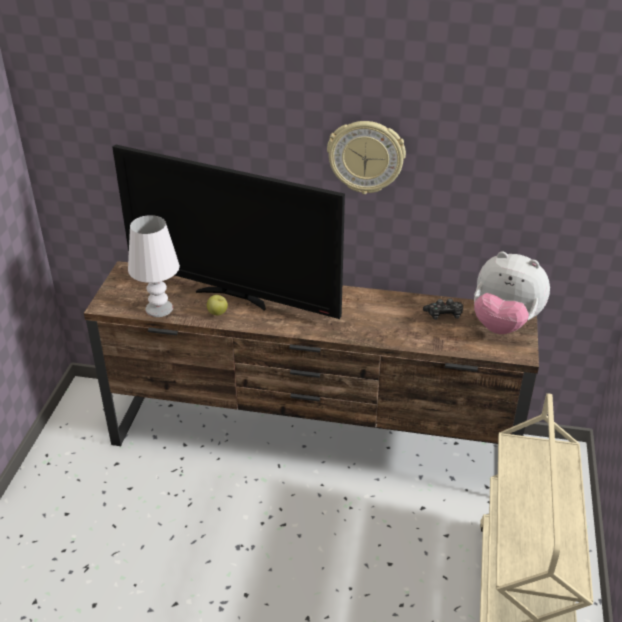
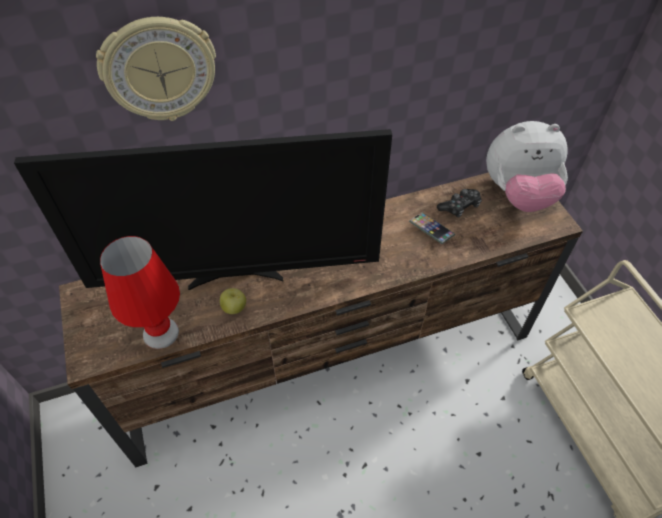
camera: 30 degrees left, 15 degrees up
white table lamp [128,215,180,317] -> red table lamp [100,236,180,349]
wall clock [327,121,406,194] -> wall clock moved to [96,17,216,121]
none -> phone [409,212,455,244]

